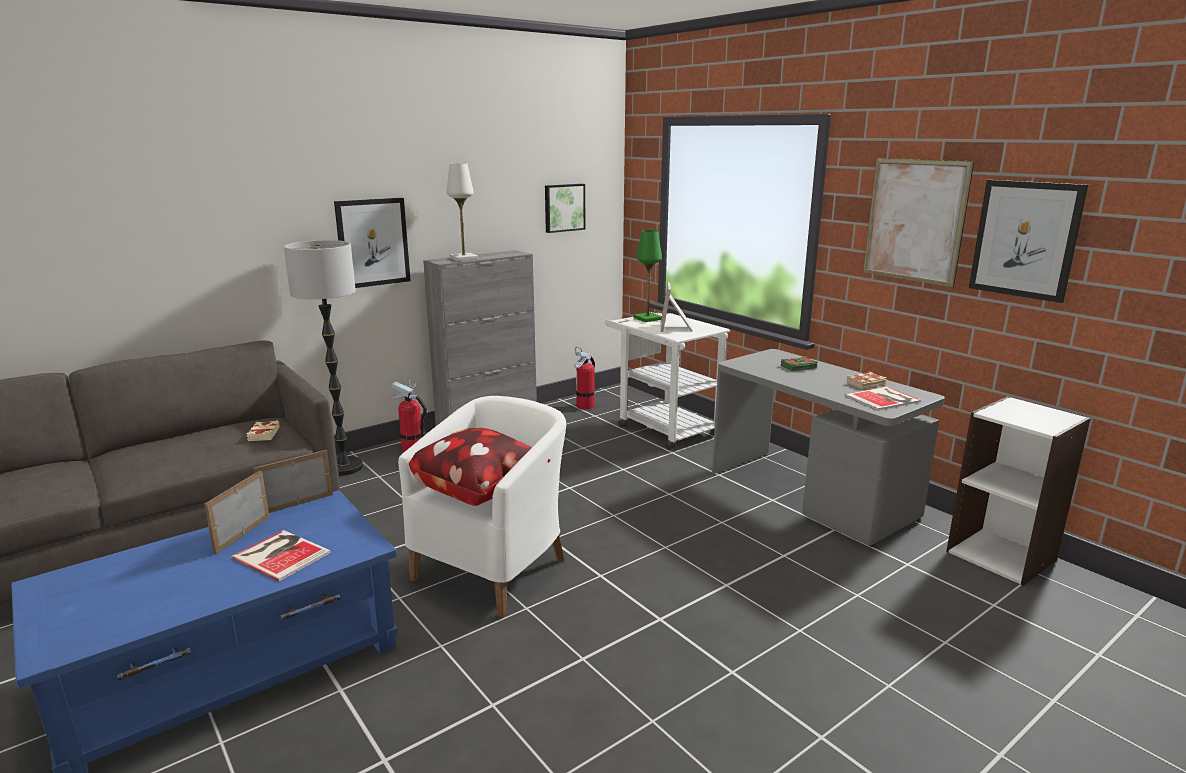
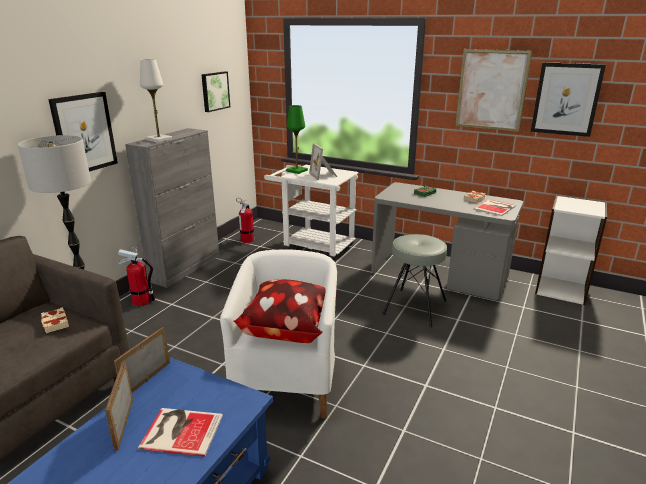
camera: 25 degrees left, 5 degrees up
none -> grey stool [383,234,447,327]

